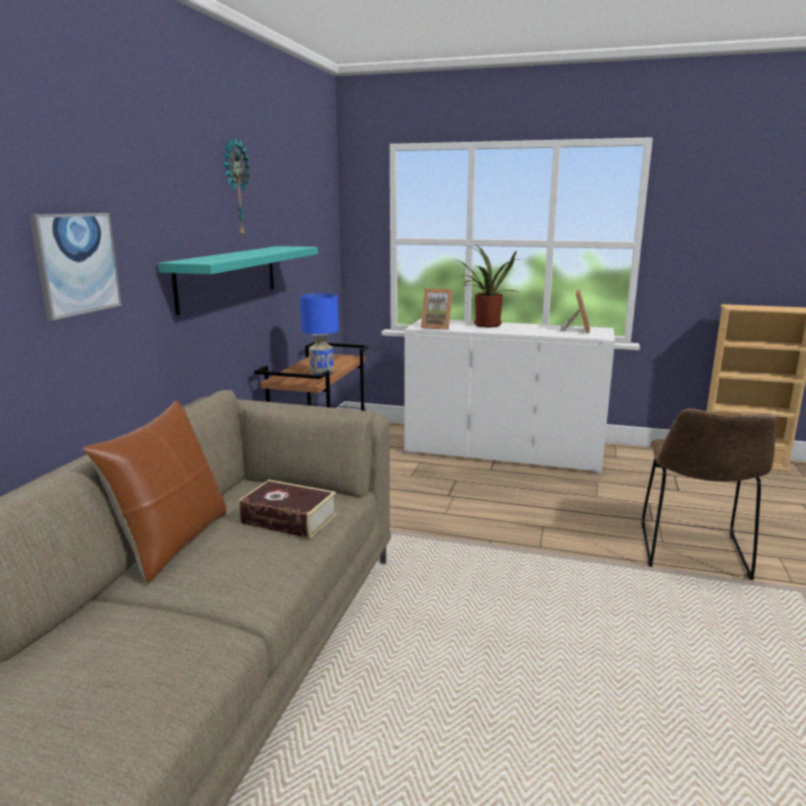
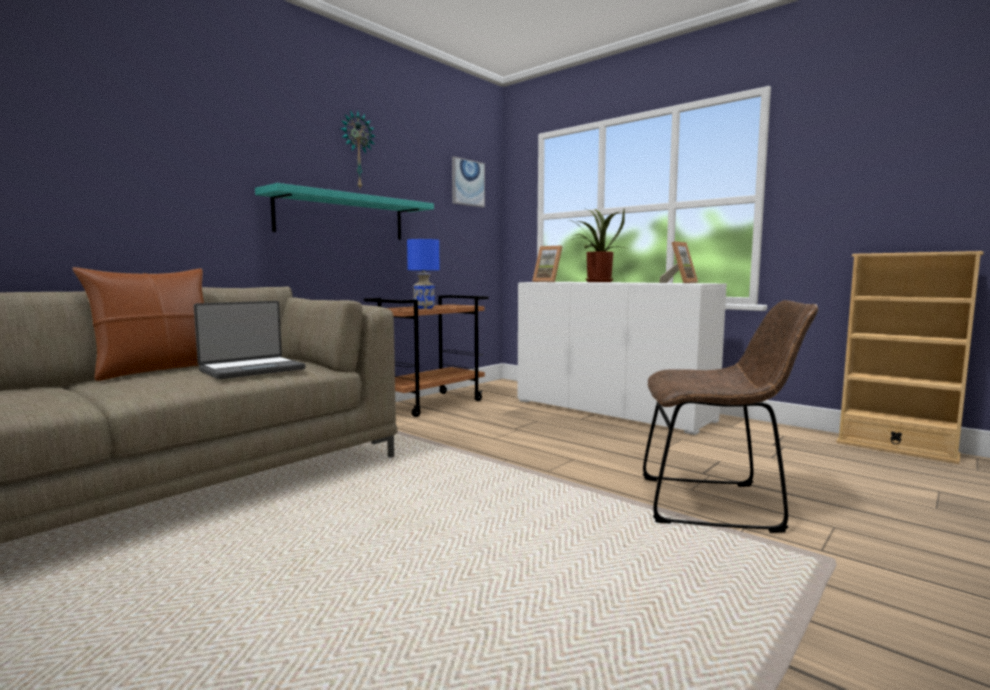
camera: 25 degrees right, 10 degrees down
picture [29,213,122,321] -> picture moved to [452,156,485,208]
book [238,480,337,539] -> laptop [194,301,305,379]
brown chair [641,409,777,580] -> brown chair turned 120 degrees counterclockwise [643,300,818,533]

